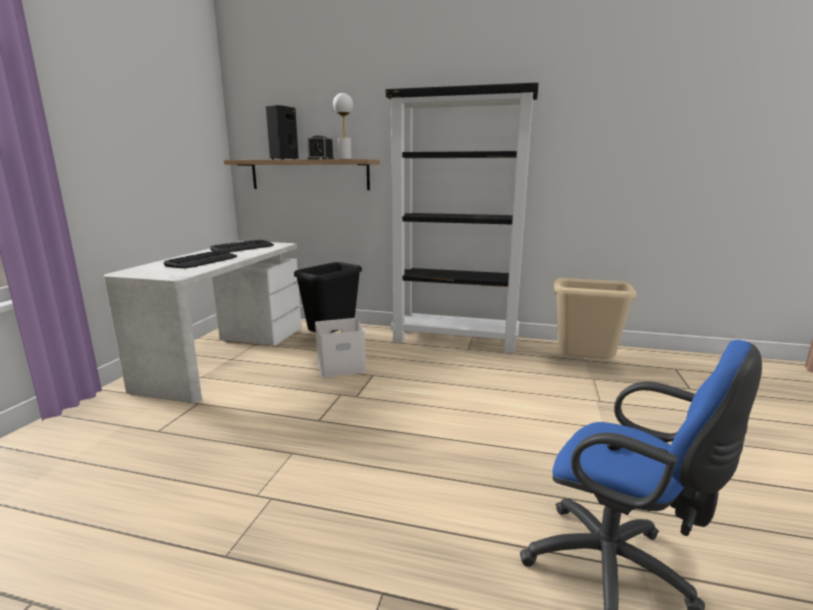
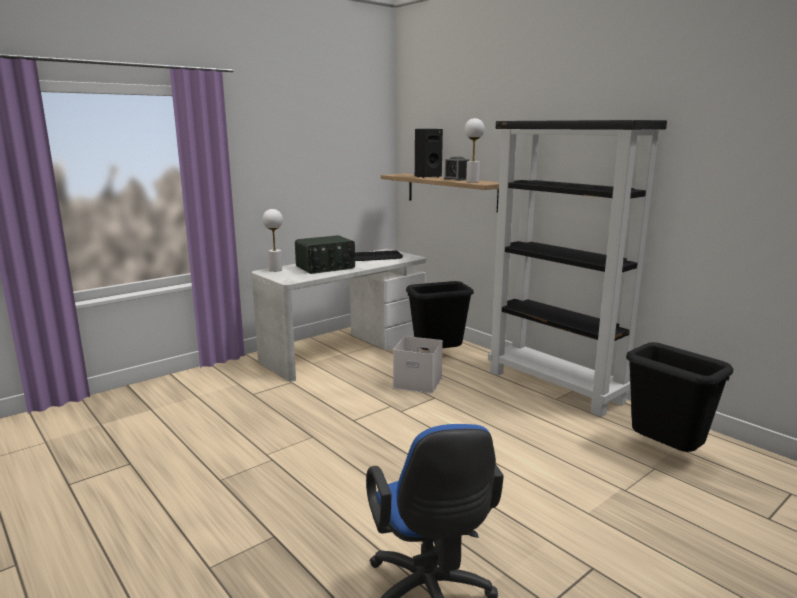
camera: 35 degrees right, 0 degrees up
keyboard [163,251,237,268] -> radio [295,235,355,274]
beige trash can [554,278,636,359] -> black trash can [626,342,733,452]
none -> white table lamp [262,209,283,272]

